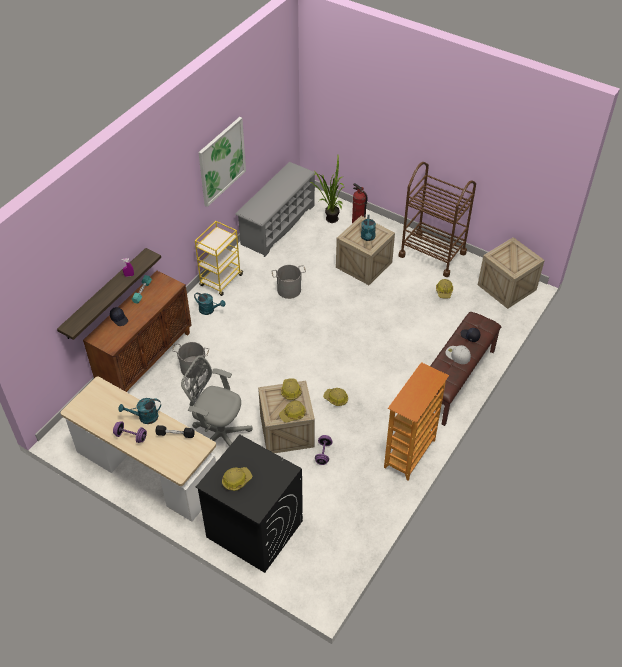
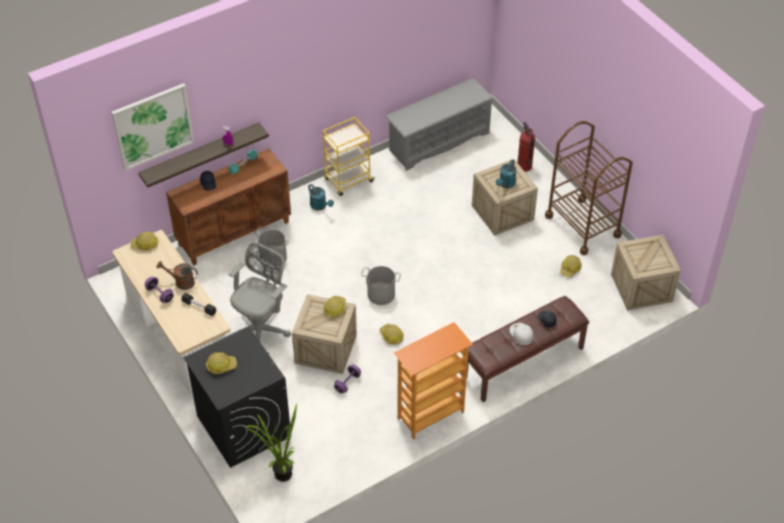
camera: 25 degrees right, 0 degrees up
turquoise watering can [118,398,161,424] -> brown watering can [157,261,198,290]
grey office chair [181,356,253,446] -> grey office chair turned 75 degrees clockwise [226,242,291,342]
picture [198,117,246,207] -> picture moved to [112,83,195,171]
grey bucket [271,265,306,299] -> grey bucket moved to [361,266,401,305]
hard hat [279,400,306,423] -> hard hat moved to [131,232,159,251]
potted plant [310,155,344,223] -> potted plant moved to [245,404,297,482]

